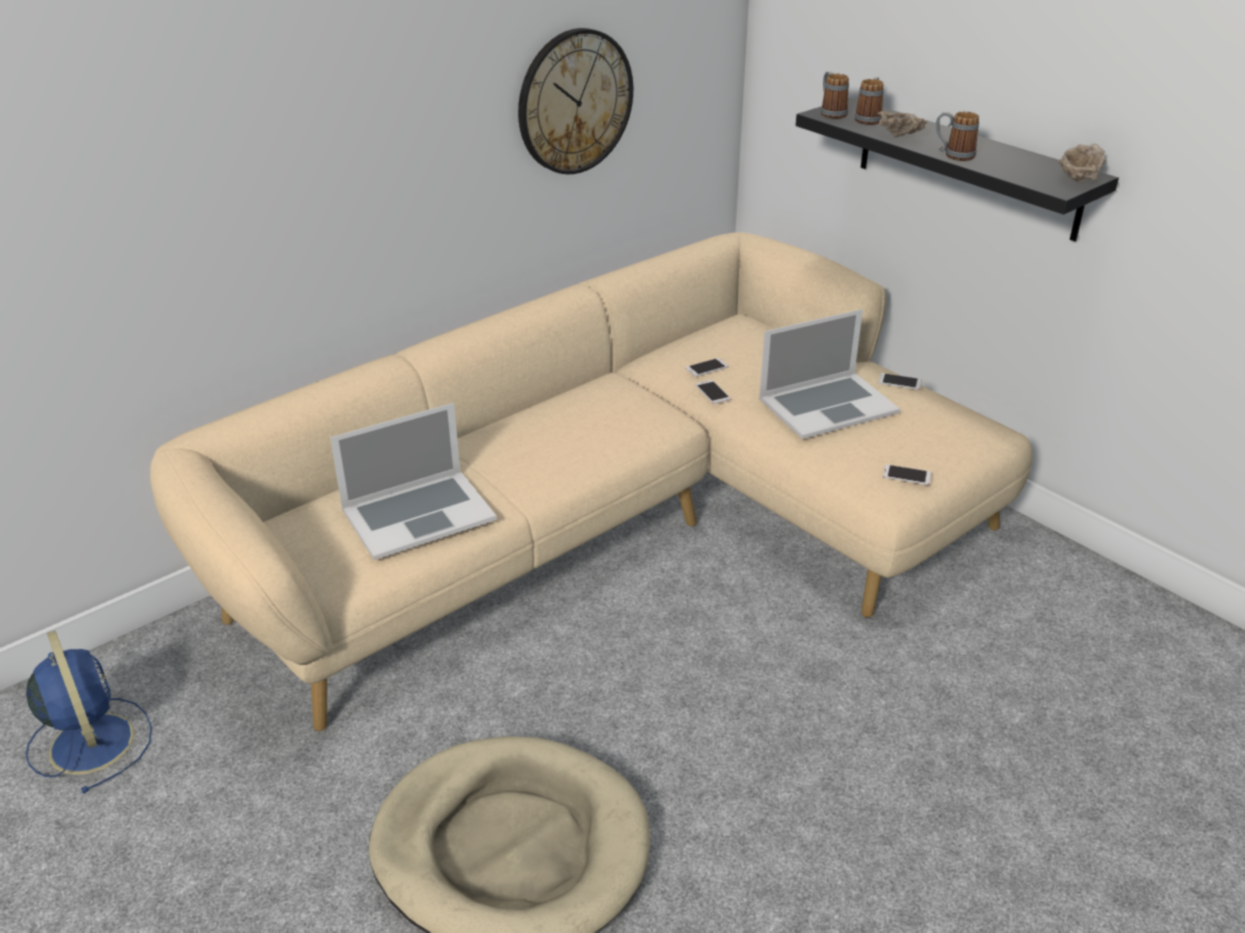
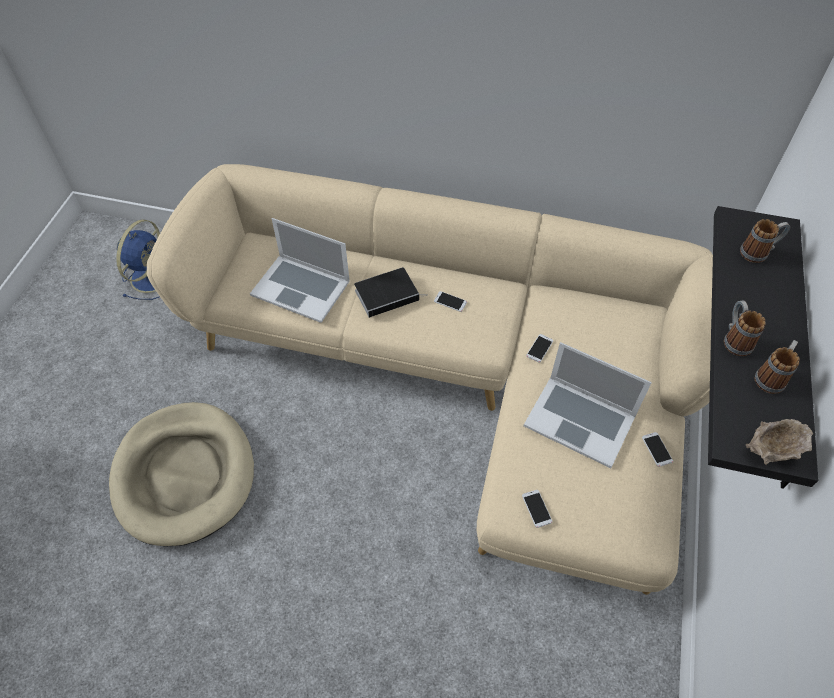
camera: 55 degrees right, 20 degrees up
wall clock [518,28,633,174] -> none
phone [686,358,728,376] -> phone moved to [434,291,467,312]
mug [821,71,849,119] -> mug moved to [754,340,800,394]
beige bowl [877,111,928,137] -> none
none -> book [354,267,427,318]

